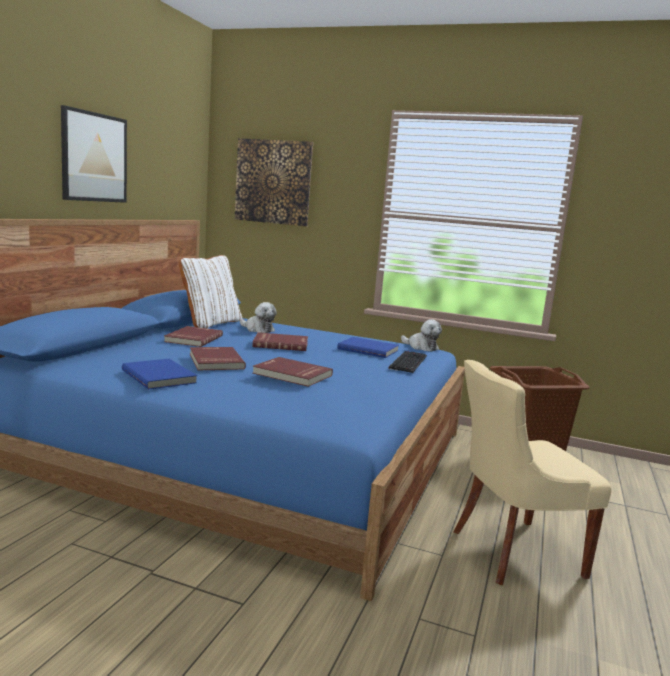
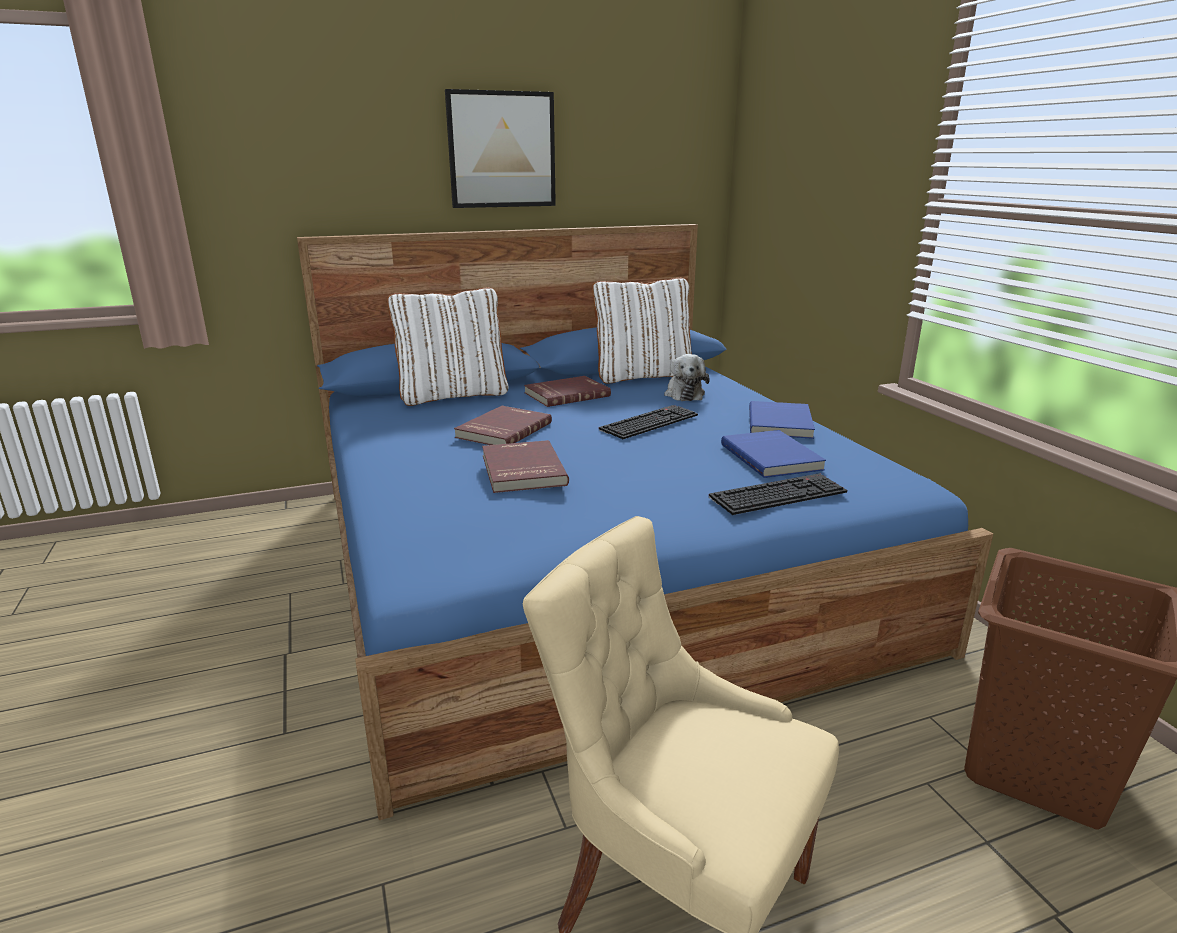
camera: 50 degrees right, 10 degrees up
blue book [122,359,197,390] -> blue book moved to [749,401,815,439]
picture [235,138,313,226] -> none
red book [253,332,308,351] -> keyboard [599,405,698,439]
plush toy [401,319,442,351] -> none
none -> white pillow [387,288,508,406]

